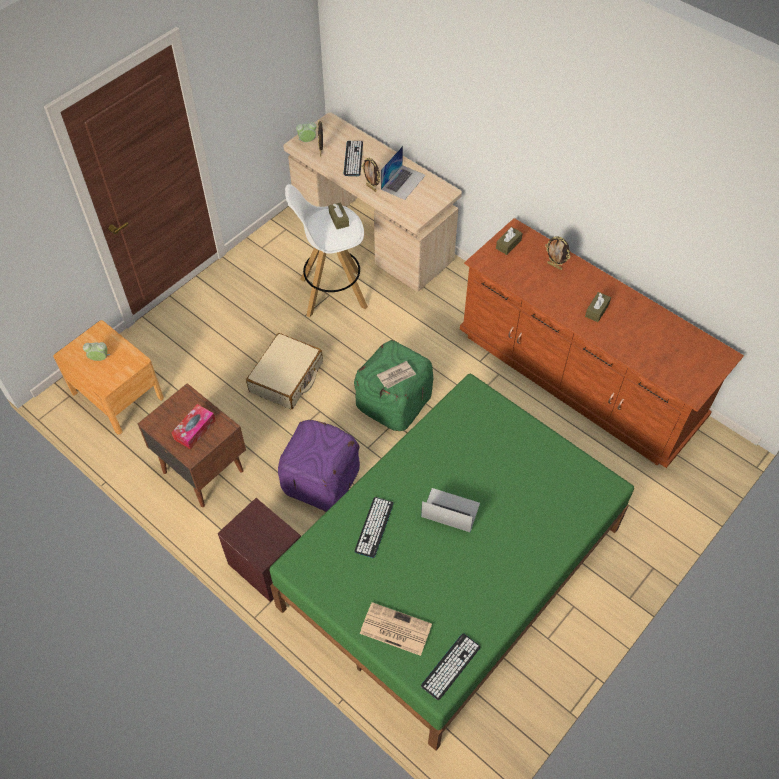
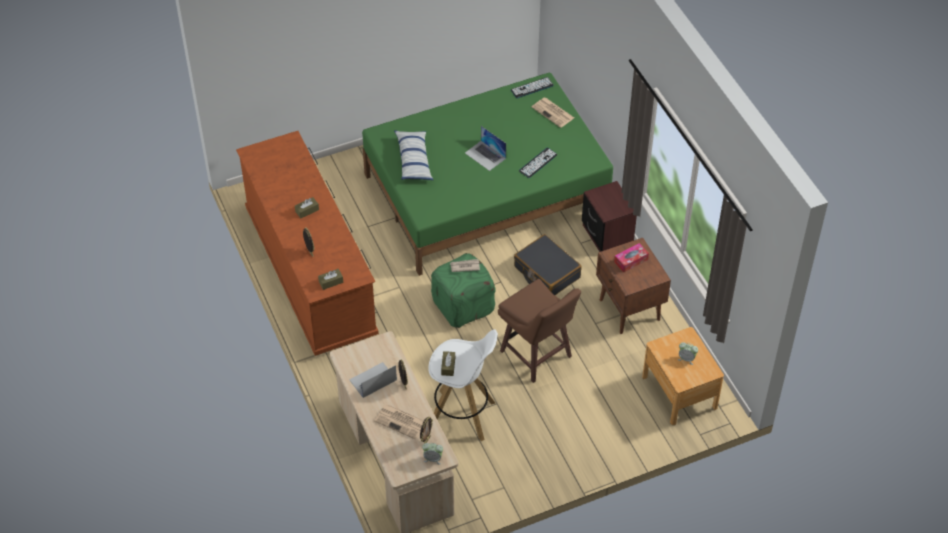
camera: 155 degrees left, 5 degrees down
beige suitcase [246,333,323,409] -> brown stool [498,279,581,383]
purple ottoman [278,420,360,512] -> black suitcase [514,234,582,295]
keyboard [344,141,363,176] -> newspaper [374,404,424,440]
none -> pillow [394,130,433,180]

